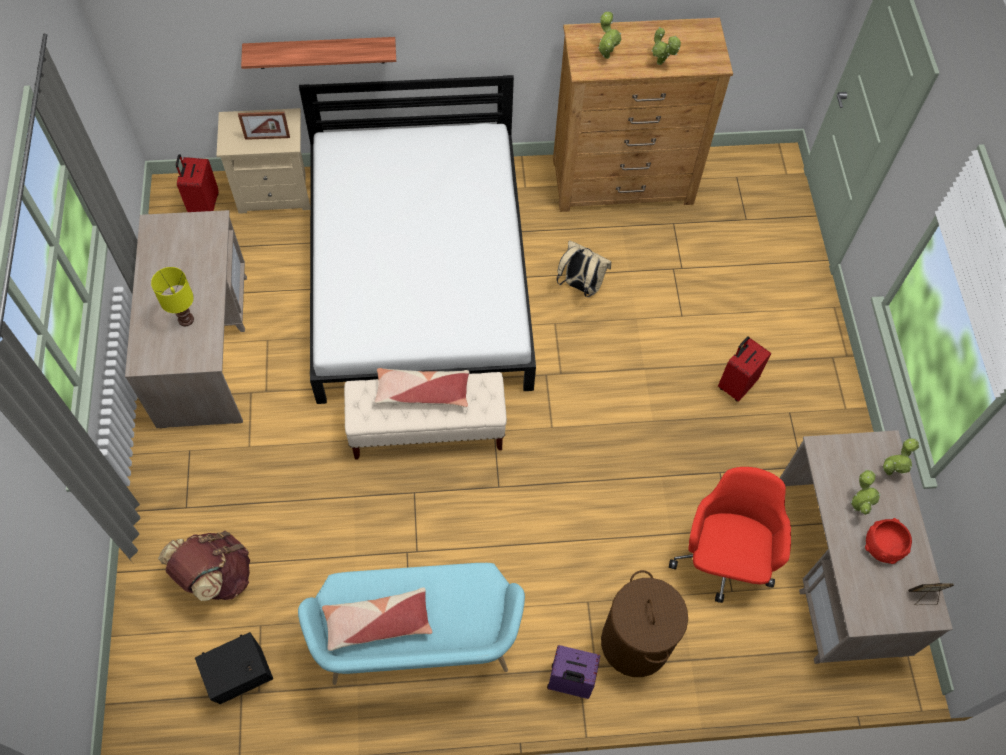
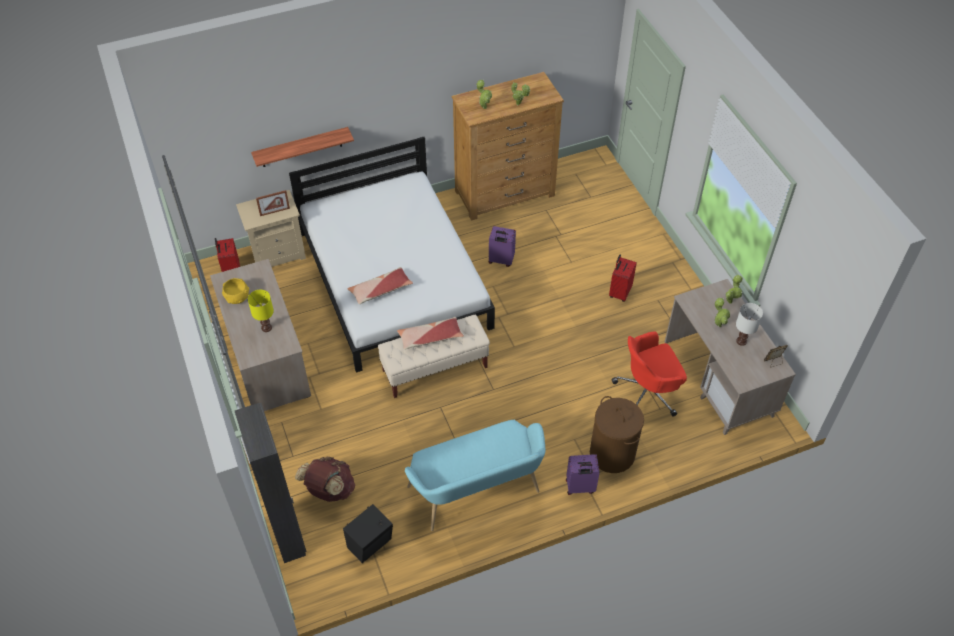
camera: 15 degrees left, 10 degrees down
pillow [322,587,433,651] -> pillow moved to [348,267,413,304]
beige backpack [557,240,611,297] -> purple suitcase [488,226,516,267]
red office chair [669,467,791,603] -> red office chair turned 105 degrees counterclockwise [611,331,687,416]
red bowl [865,518,912,564] -> white table lamp [736,303,763,346]
none -> yellow bowl [222,278,249,304]
none -> black wardrobe [235,403,307,563]

